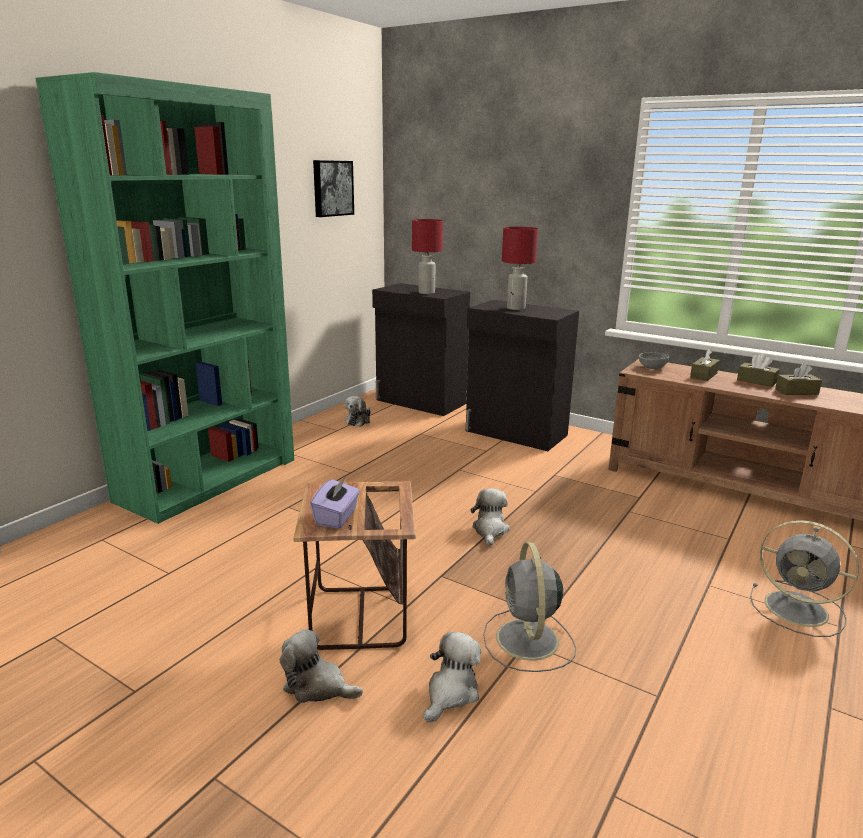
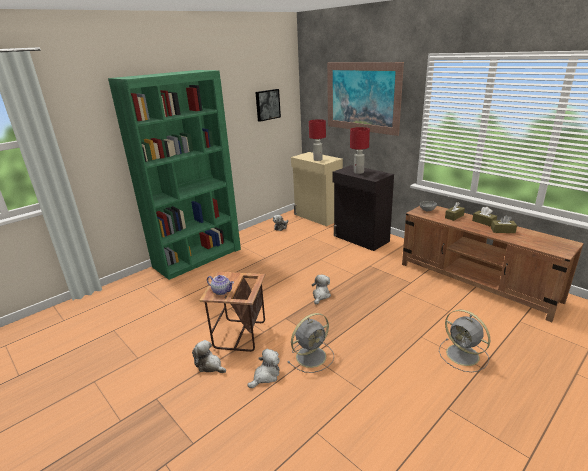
camera: 15 degrees right, 5 degrees up
purple tissue box [310,478,360,528] -> teapot [207,275,234,295]
black cabinet [372,283,470,416] -> beige cabinet [291,152,343,226]
grey fan [483,542,576,672] -> grey fan turned 135 degrees counterclockwise [287,313,334,373]
none -> picture [327,62,404,136]

